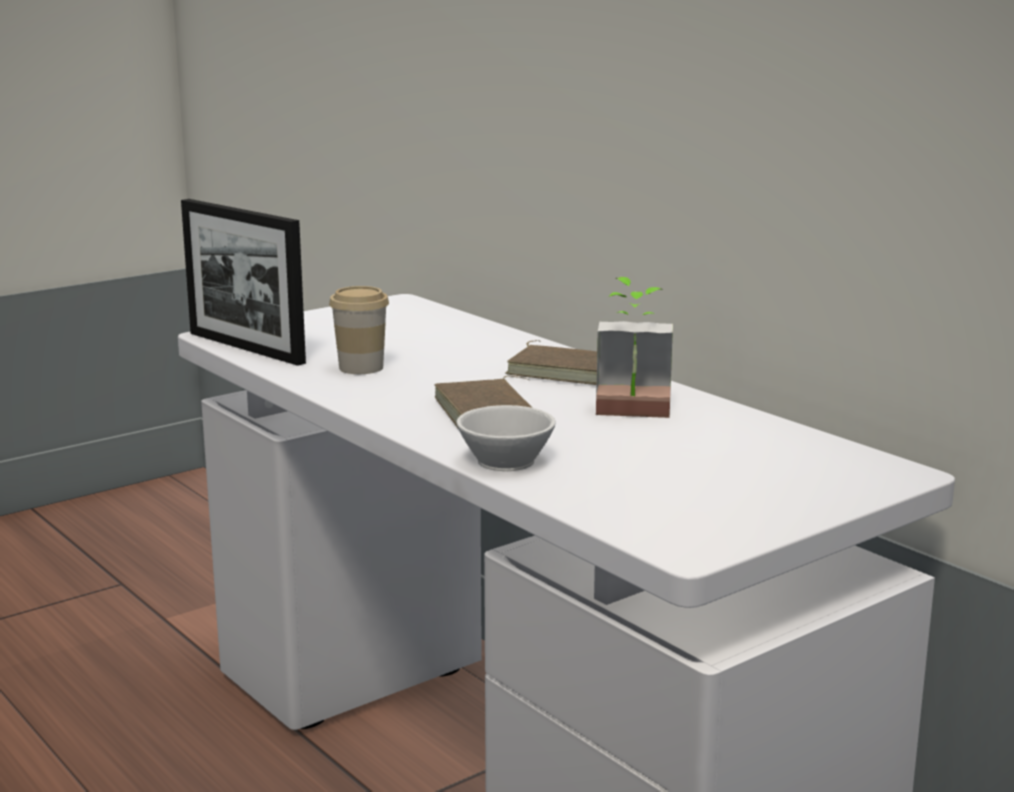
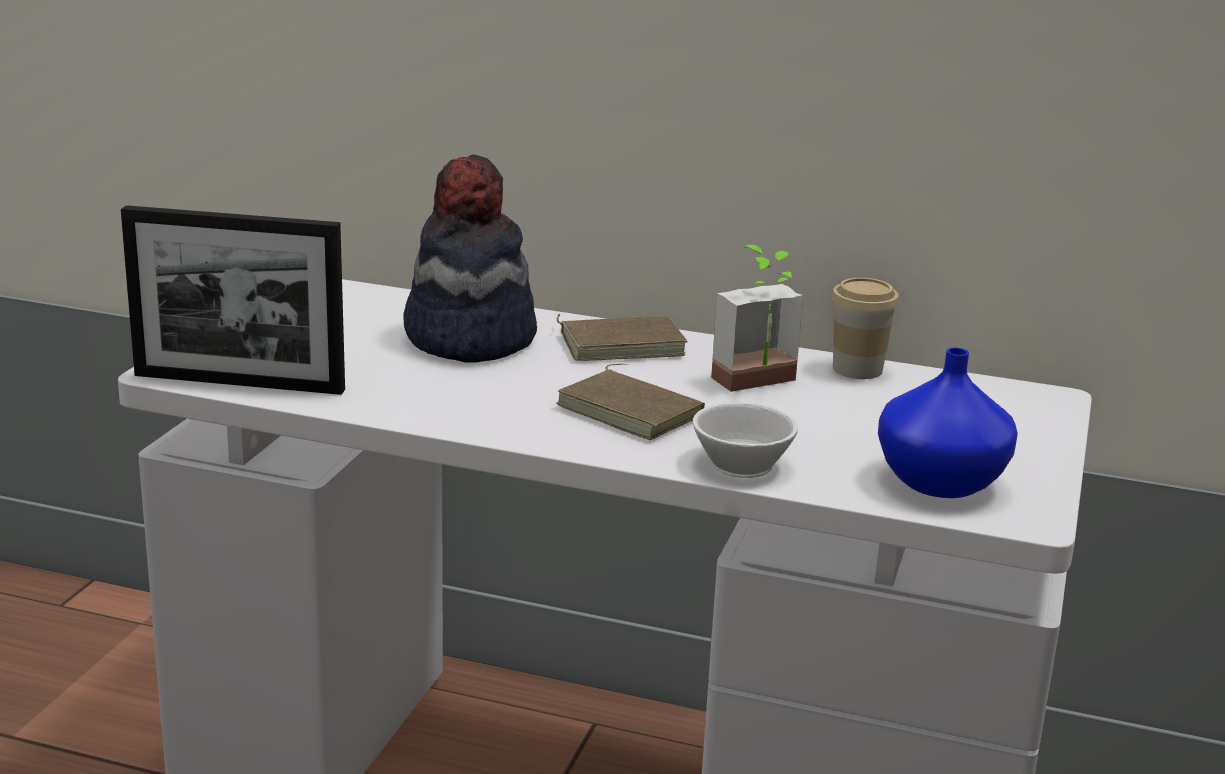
camera: 35 degrees left, 5 degrees up
cup [329,286,389,374] -> cup moved to [831,278,899,379]
none -> hat [403,154,537,363]
none -> blue vase [878,348,1018,498]

